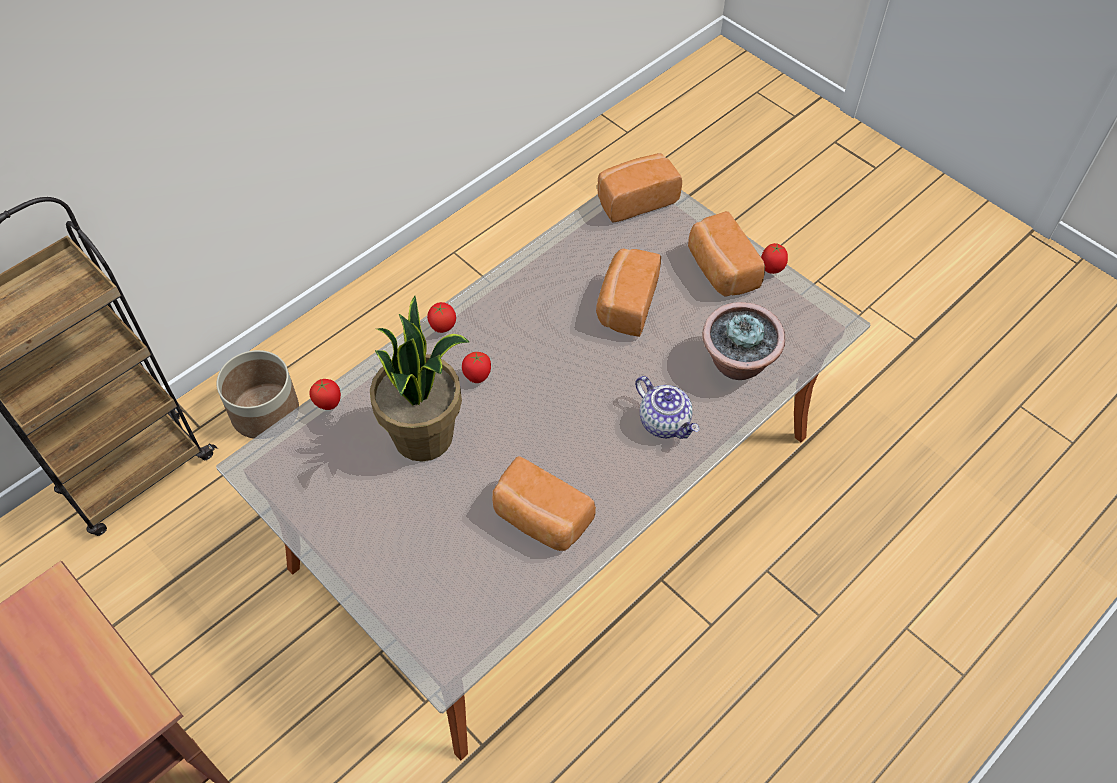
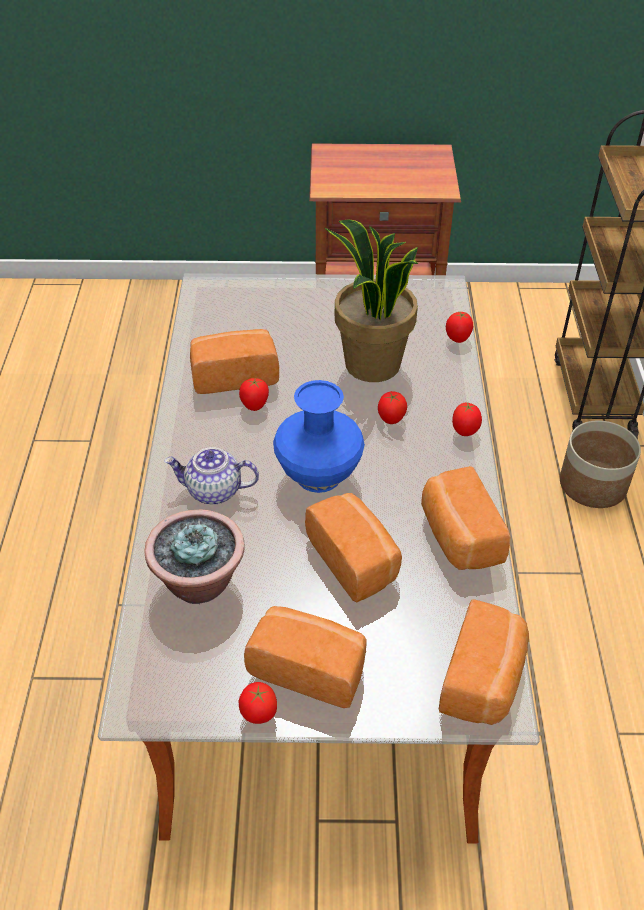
camera: 135 degrees right, 10 degrees down
none -> tomato [239,378,269,411]
none -> blue vase [273,380,365,493]
none -> bread [421,466,510,570]

